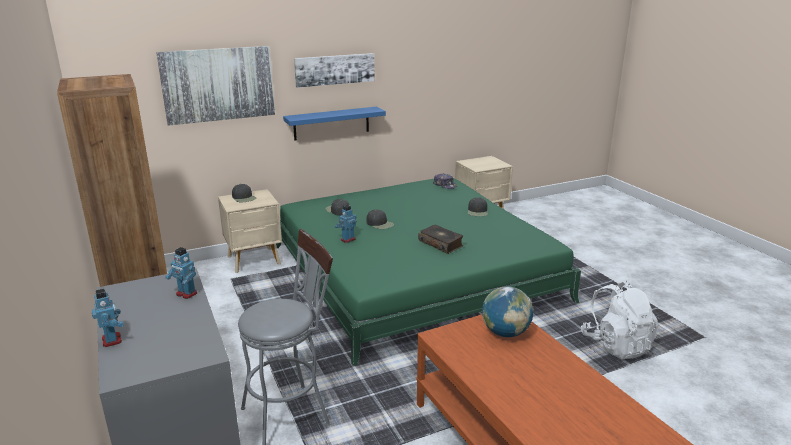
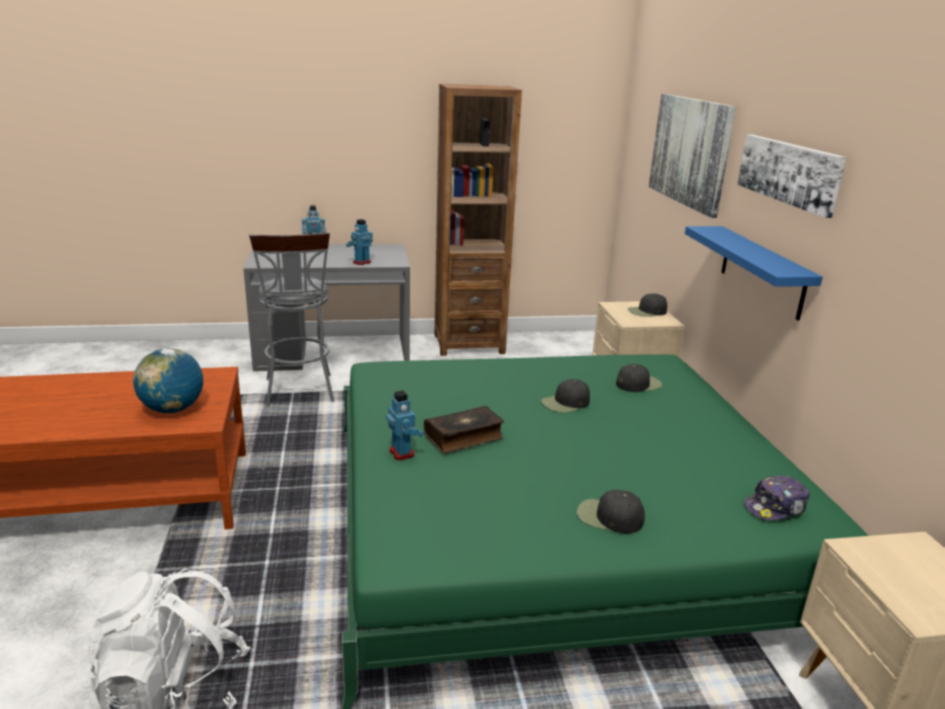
camera: 105 degrees right, 0 degrees up
toy robot [335,205,357,243] -> toy robot moved to [386,390,424,460]

